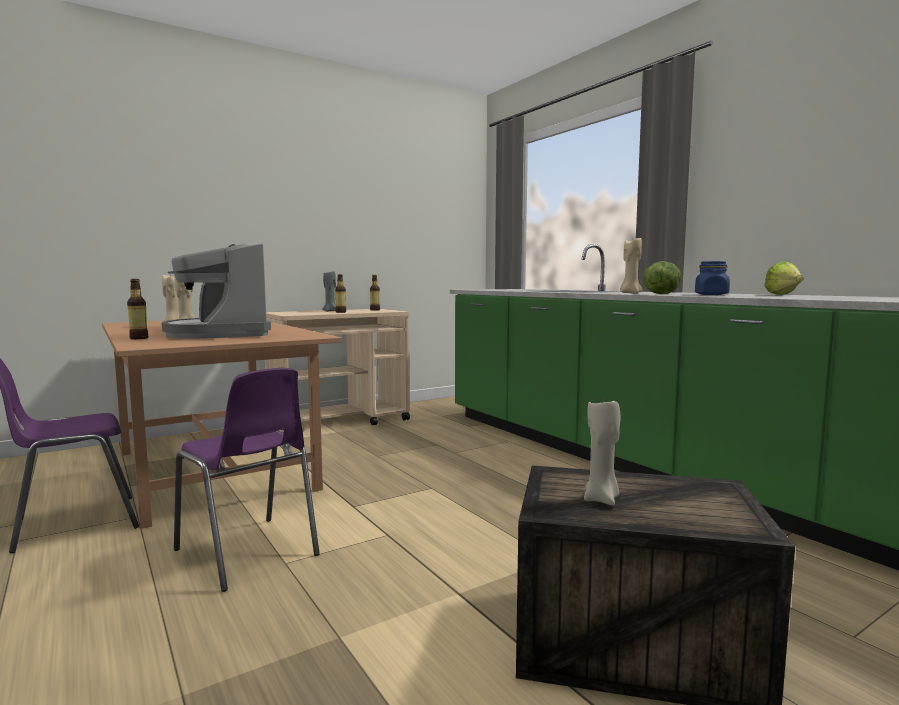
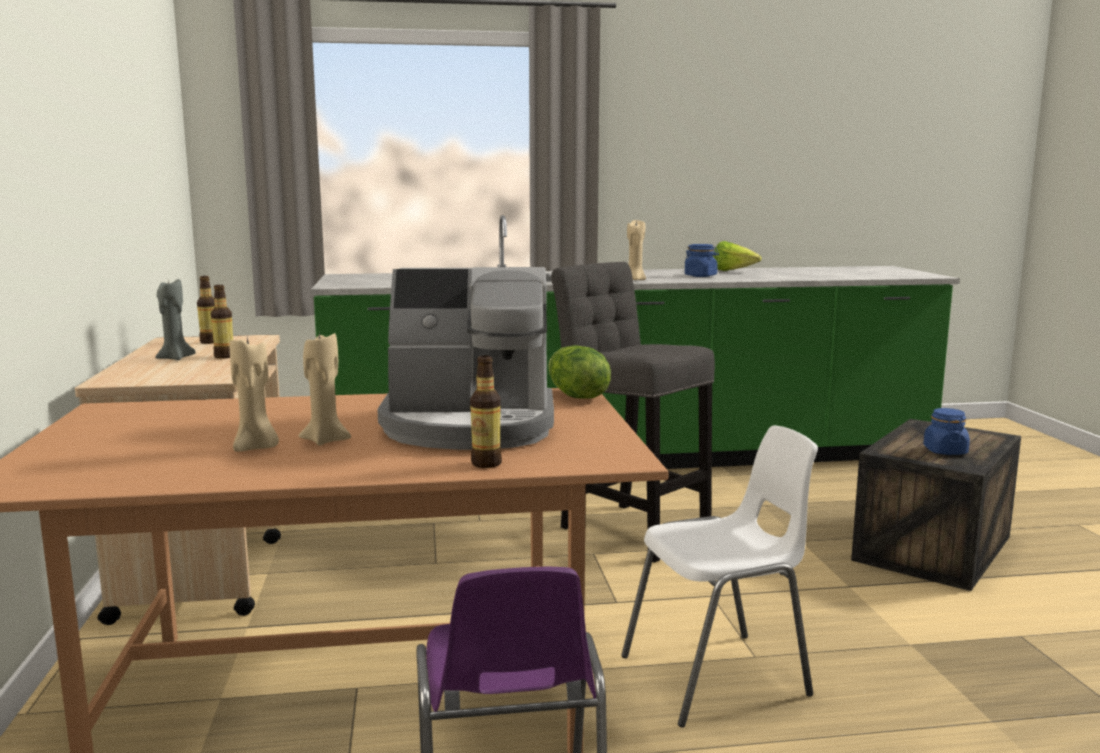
camera: 65 degrees left, 5 degrees up
purple chair [174,368,320,592] -> white chair [621,425,818,727]
beige candle [584,396,620,506] -> blue jar [923,408,970,455]
lettuce [643,261,681,294] -> lettuce moved to [549,345,611,399]
none -> grey stool [551,262,715,563]

